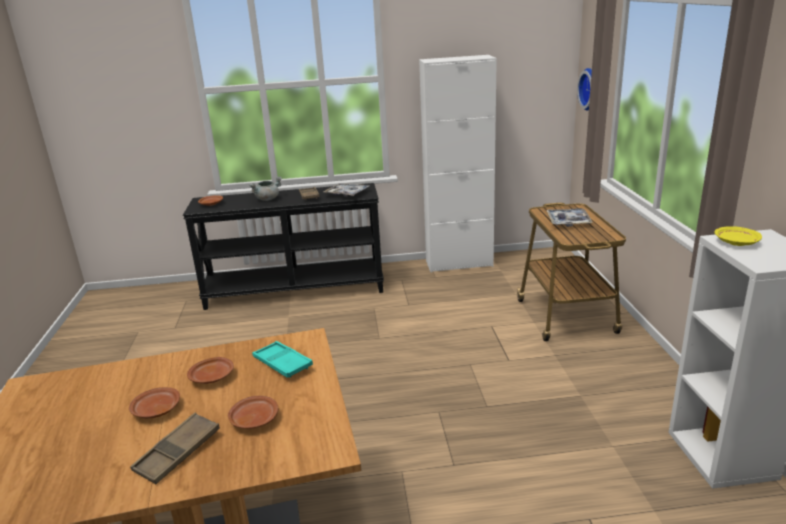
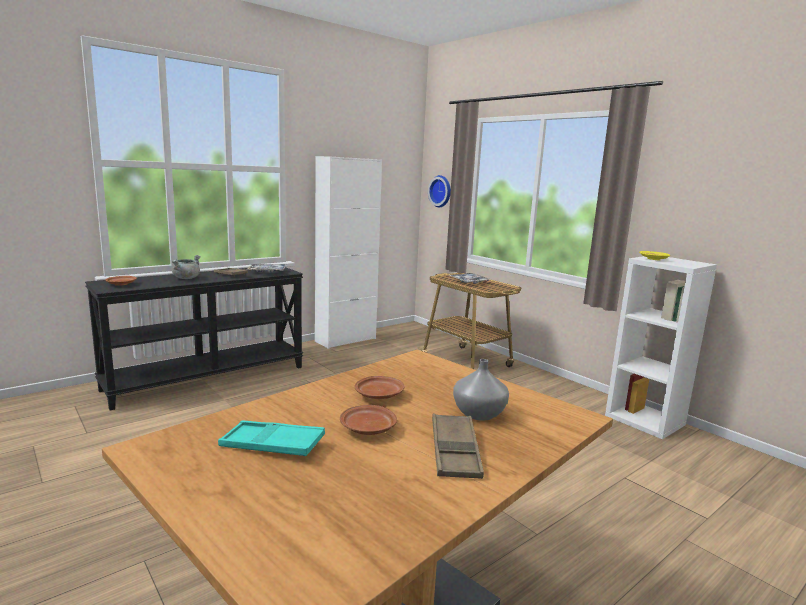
camera: 35 degrees left, 10 degrees down
brown plate [228,396,278,429] -> grey vase [453,359,509,421]
turquoise tray [252,341,313,378] -> turquoise tray moved to [218,421,325,456]

